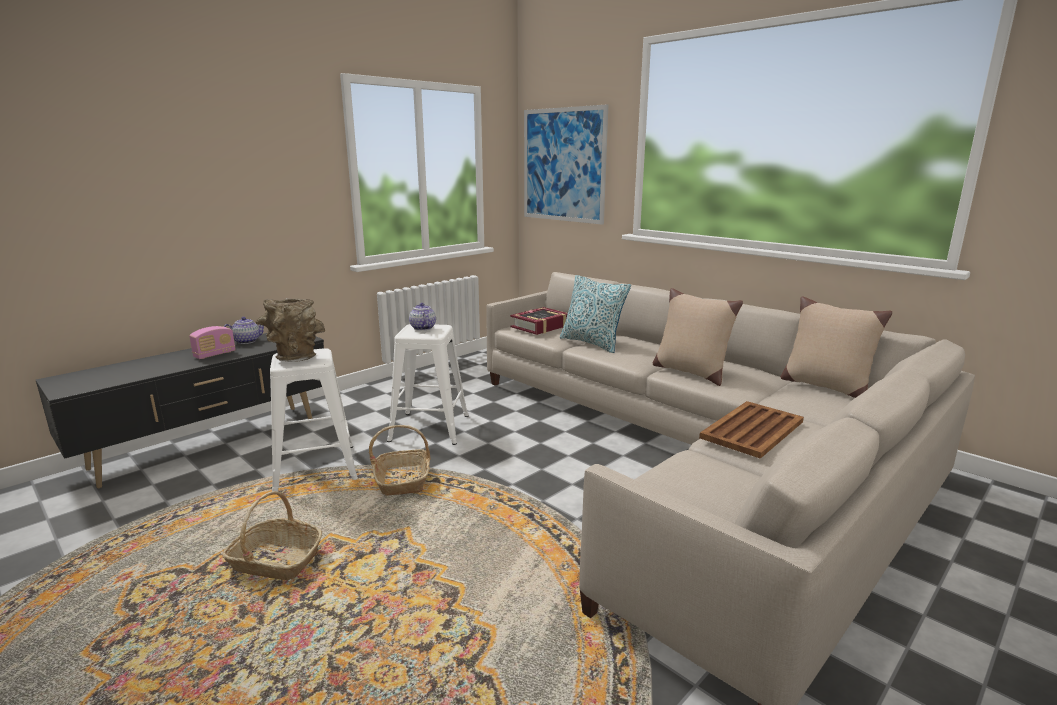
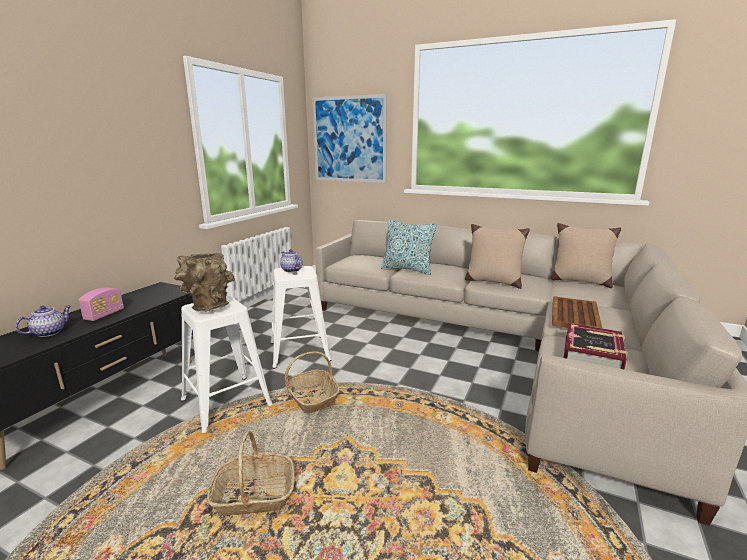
camera: 20 degrees left, 0 degrees up
teapot [223,317,264,344] -> teapot moved to [15,305,71,337]
book [510,307,568,335] -> book moved to [564,323,628,370]

